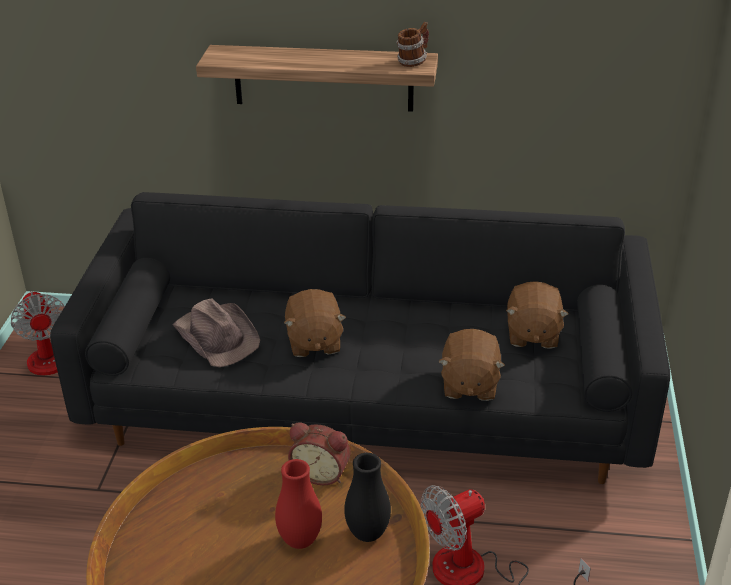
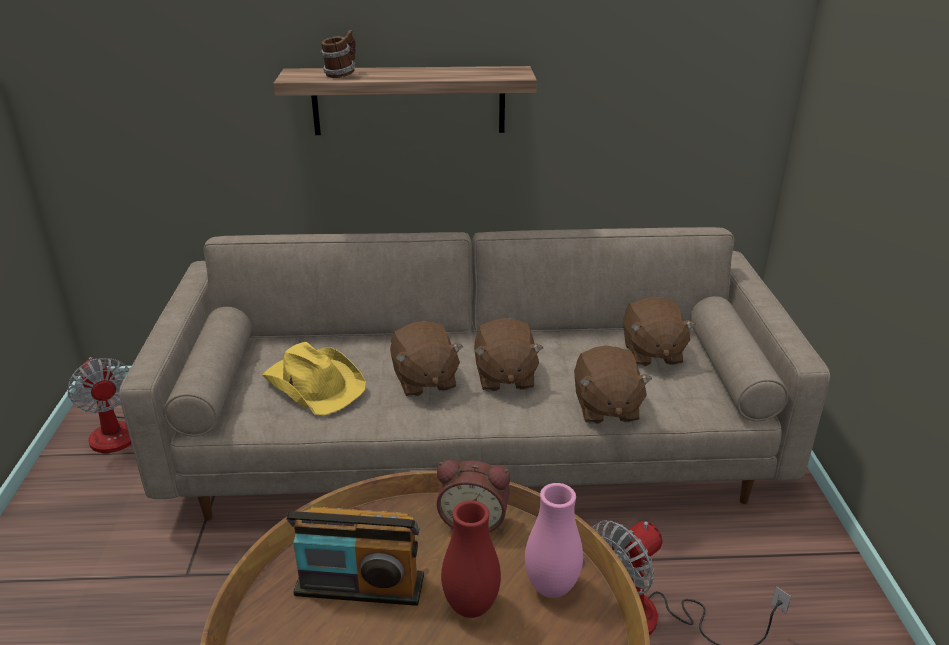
camera: 10 degrees left, 5 degrees down
black sofa [50,192,670,484] -> beige sofa [119,227,830,521]
brown hat [173,298,260,367] -> yellow hat [262,342,366,415]
black vase [344,453,391,542] -> pink vase [525,483,583,598]
mug [396,22,429,67] -> mug moved to [321,30,356,78]
none -> radio [286,507,424,606]
none -> brown plush toy [474,318,543,392]

